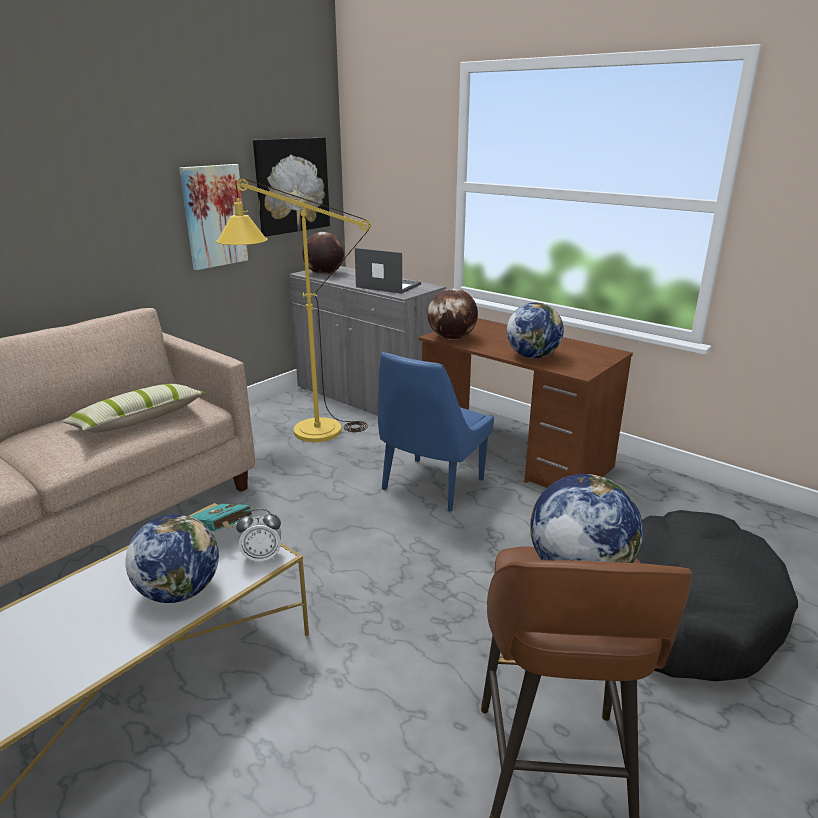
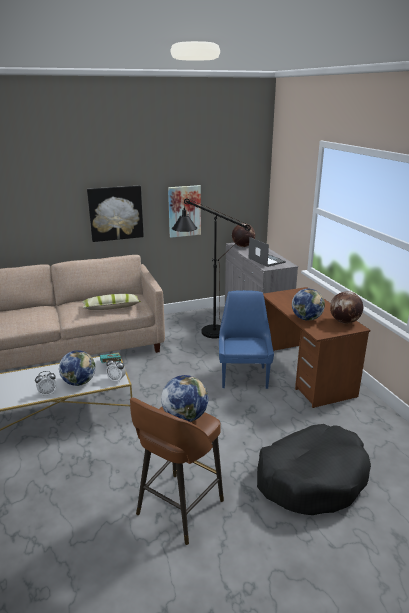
camera: 30 degrees right, 0 degrees up
yellow floor lamp [216,178,370,442] -> black floor lamp [172,198,251,338]
picture [253,138,330,237] -> picture moved to [87,185,144,242]
blue chair [378,352,494,512] -> blue chair turned 120 degrees clockwise [219,290,274,389]
globe [428,288,478,340] -> globe moved to [330,291,363,324]
none -> alarm clock [35,371,56,397]

